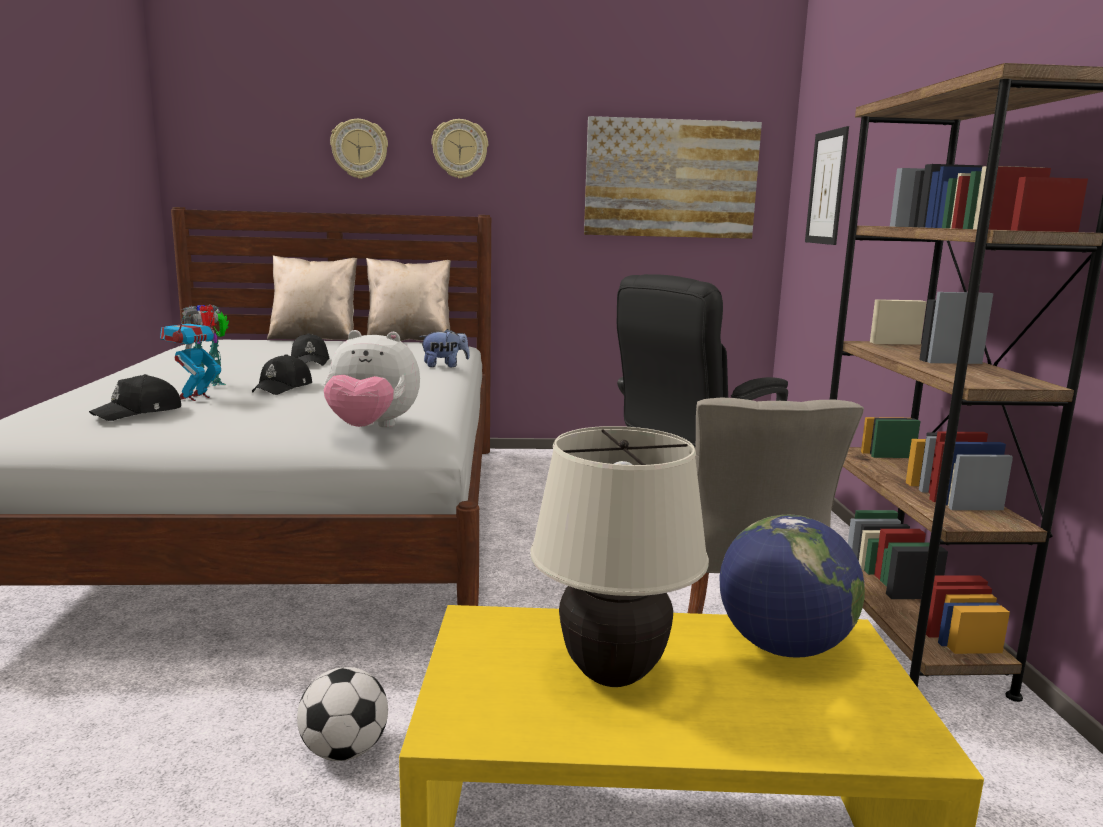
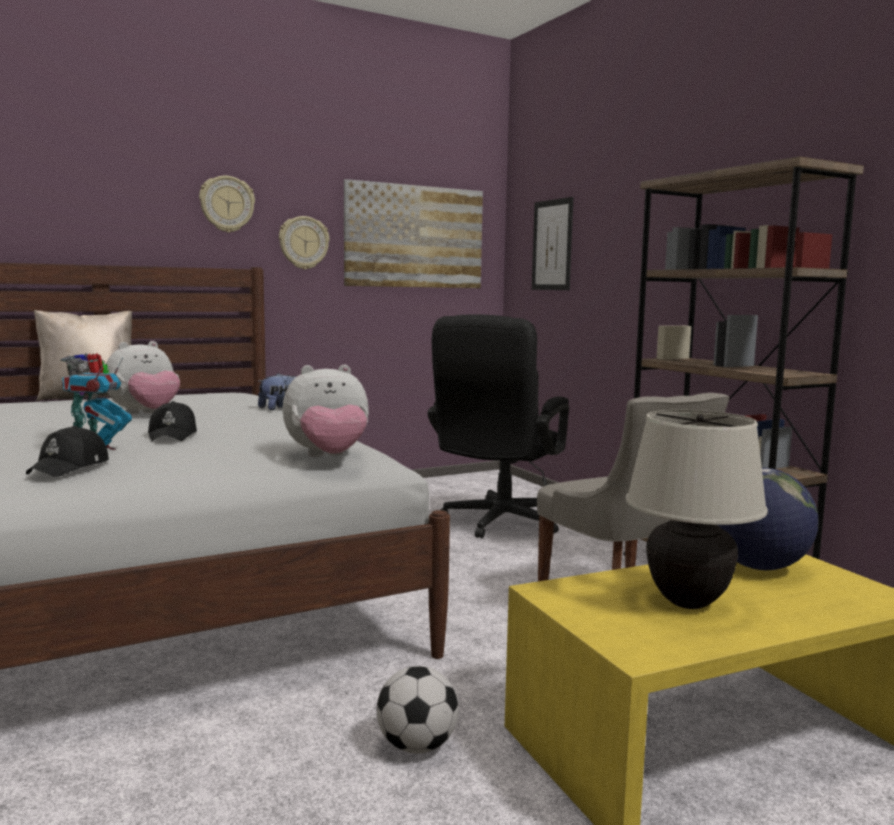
camera: 25 degrees left, 5 degrees down
black cap [291,333,330,366] -> plush toy [107,341,180,415]
wall clock [330,119,388,179] -> wall clock moved to [279,216,330,270]
beige pillow [366,258,451,341] -> none

